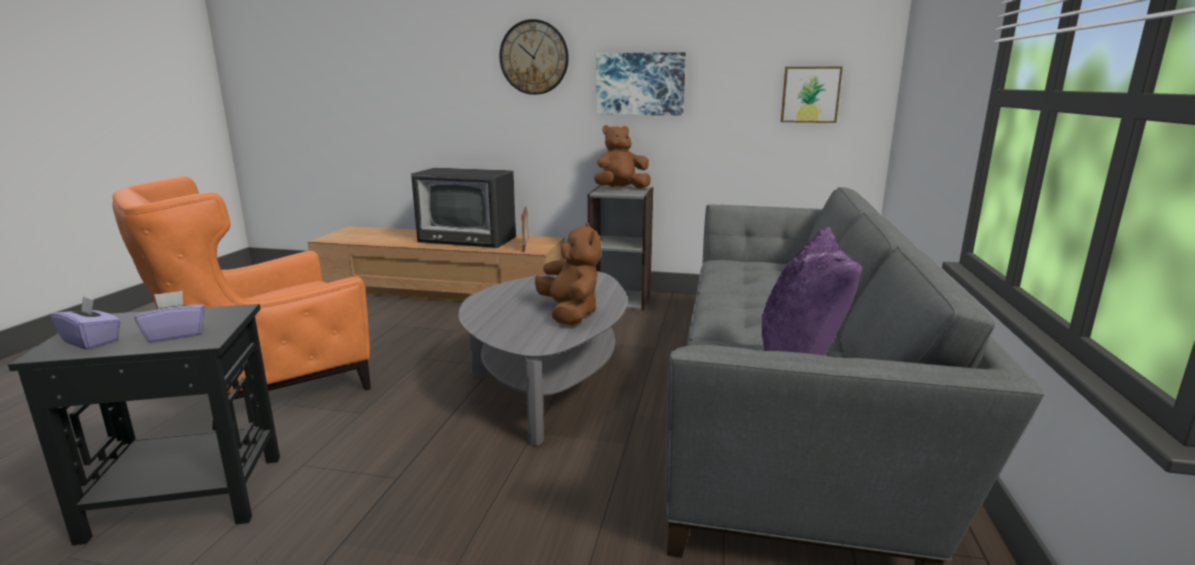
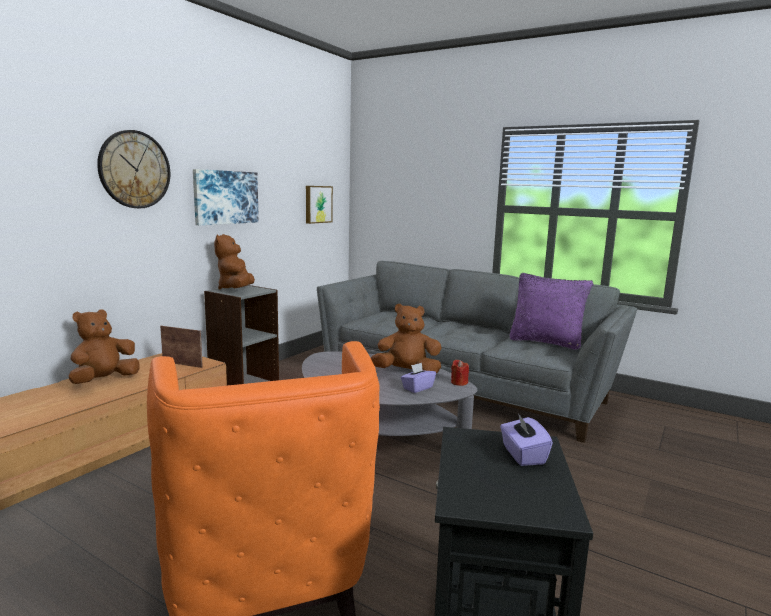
camera: 70 degrees left, 5 degrees down
purple tissue box [50,296,121,350] -> purple tissue box moved to [401,363,436,393]
television [411,168,516,248] -> brown plush toy [69,309,140,384]
none -> red candle [451,360,469,386]

